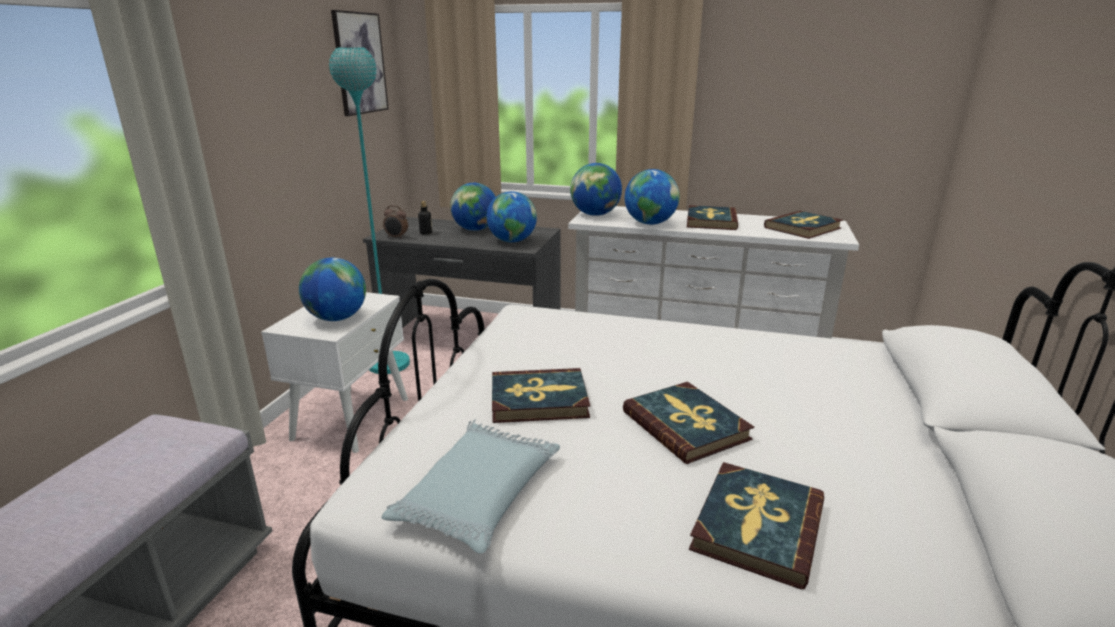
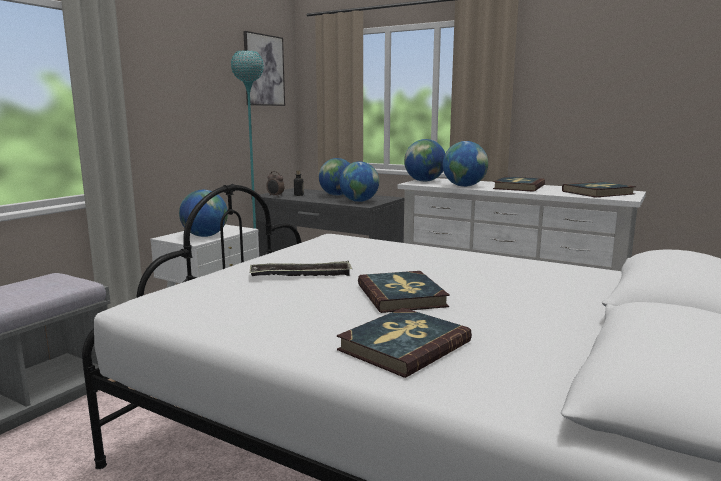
camera: 15 degrees right, 10 degrees down
blue pillow [381,419,560,553] -> none
book [492,368,590,423] -> tray [250,261,352,276]

